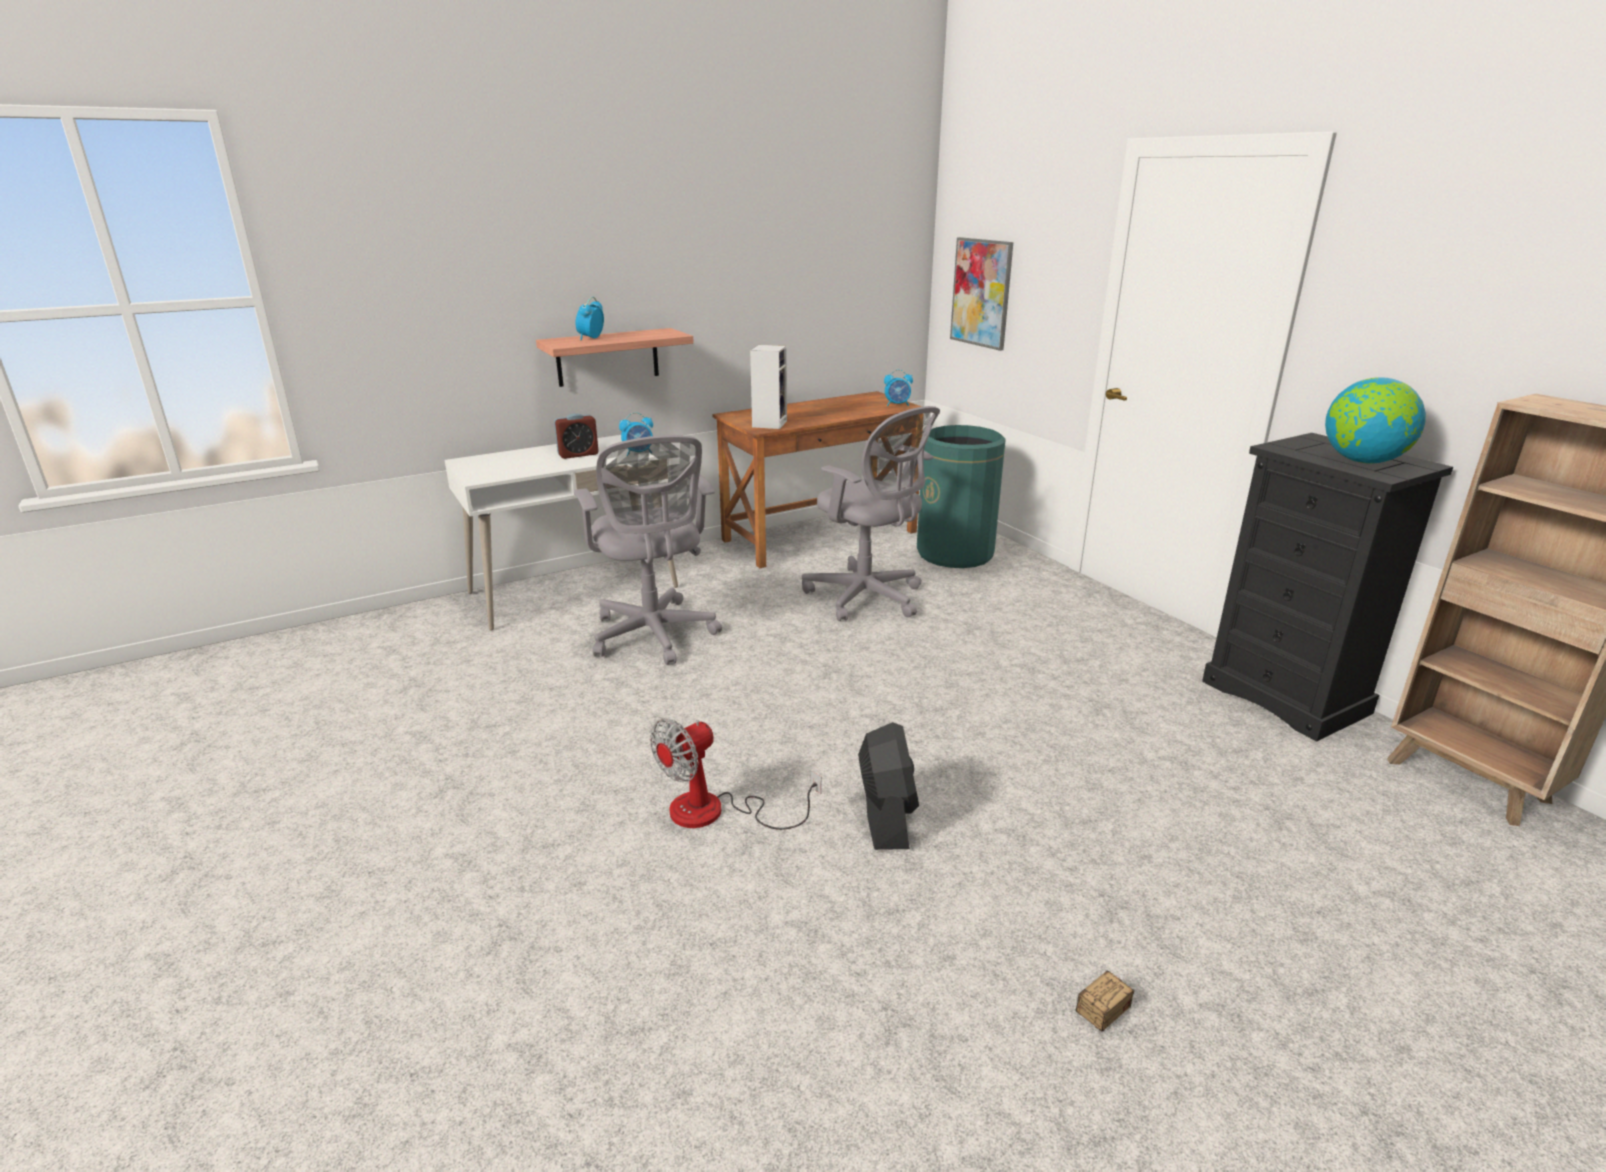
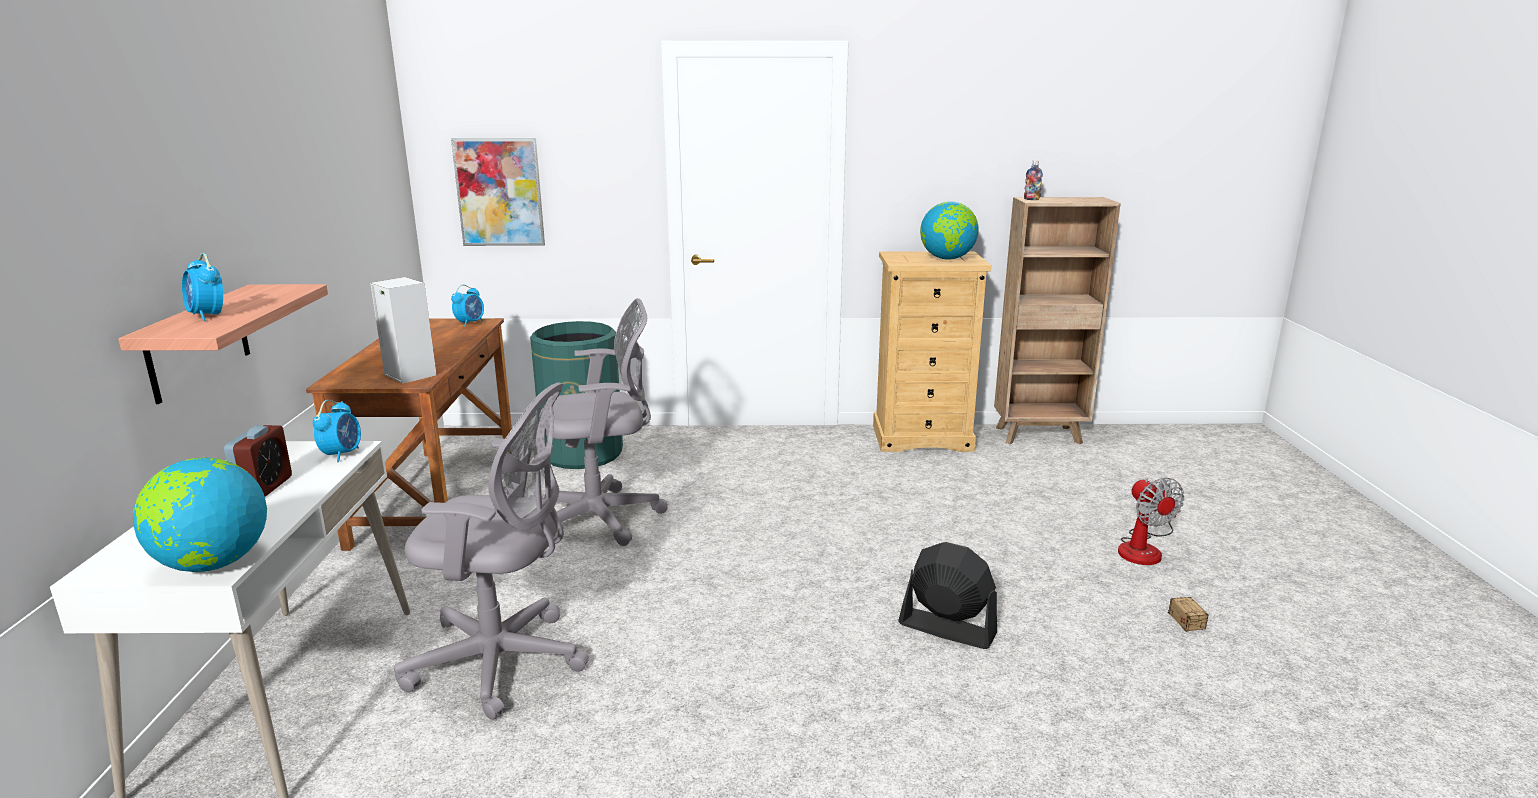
camera: 60 degrees left, 5 degrees down
fan [650,718,821,830] -> fan moved to [1118,477,1184,565]
black dresser [1202,433,1453,741] -> beige dresser [873,251,992,452]
none -> globe [133,458,267,572]
none -> bottle [1024,160,1043,200]

